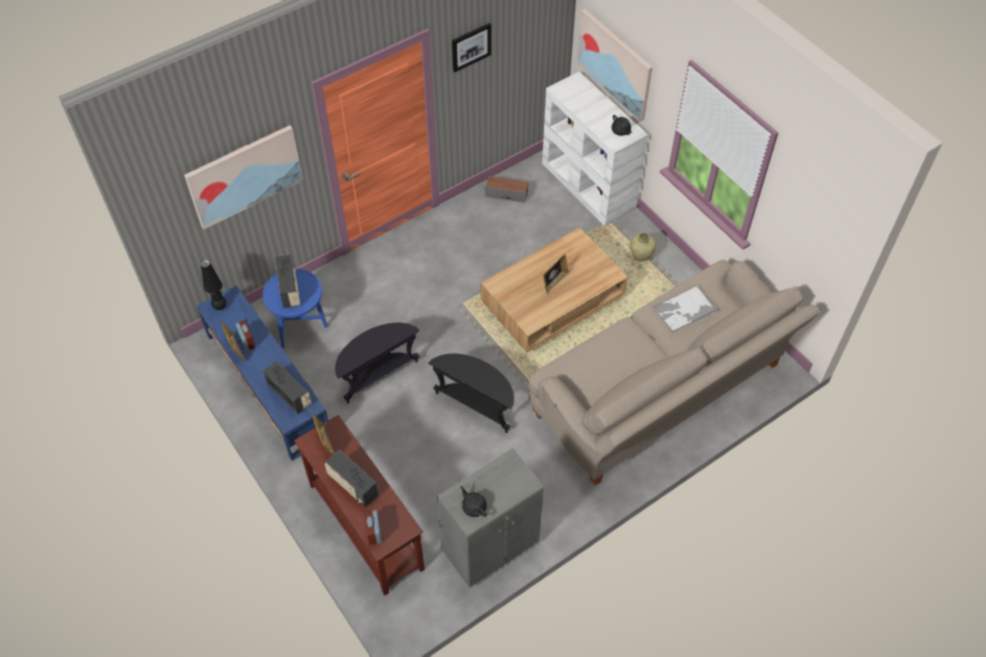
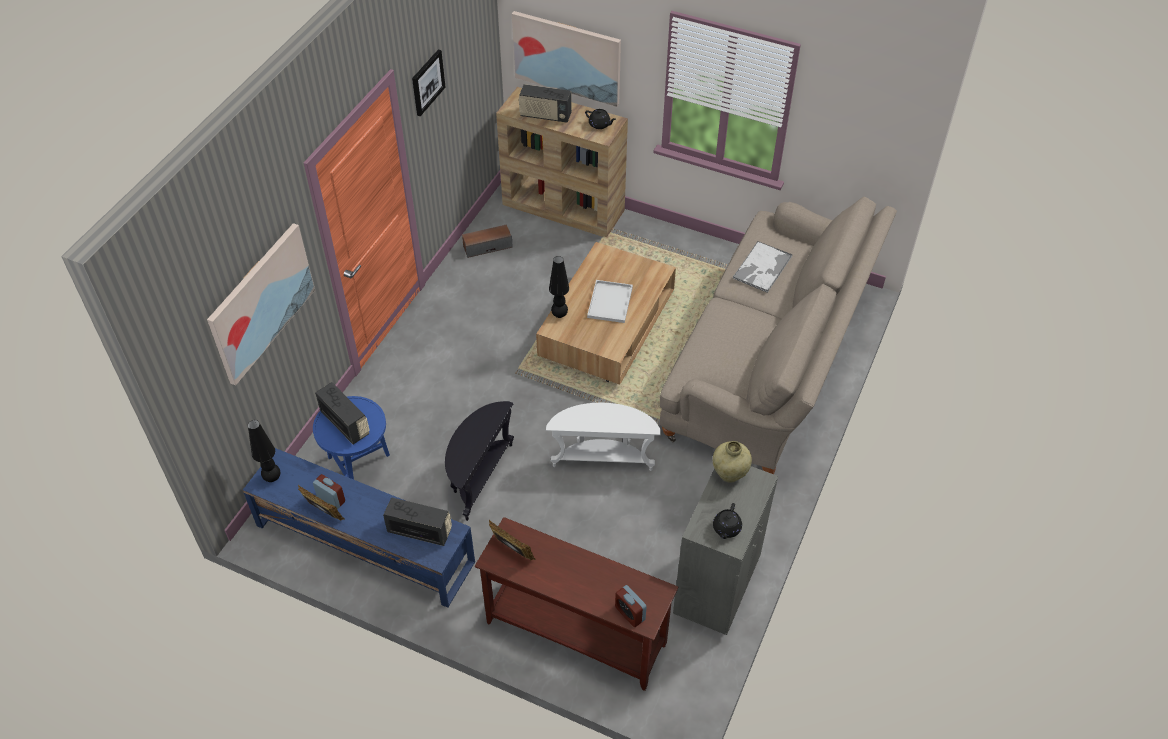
camera: 30 degrees left, 5 degrees down
radio [325,450,379,508] -> radio moved to [519,84,572,123]
black side table [428,353,514,433] -> white side table [546,403,661,471]
black teapot [460,486,487,517] -> black teapot turned 90 degrees counterclockwise [713,503,742,539]
white bookcase [542,72,648,226] -> brown bookcase [496,87,628,237]
picture frame [543,254,569,294] -> white tray [587,280,633,323]
beige vase [630,233,656,262] -> beige vase moved to [713,441,752,483]
none -> black table lamp [549,256,569,318]

